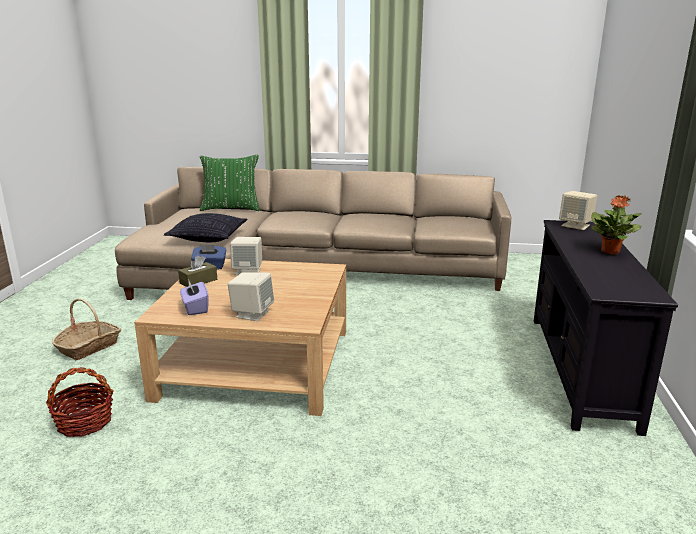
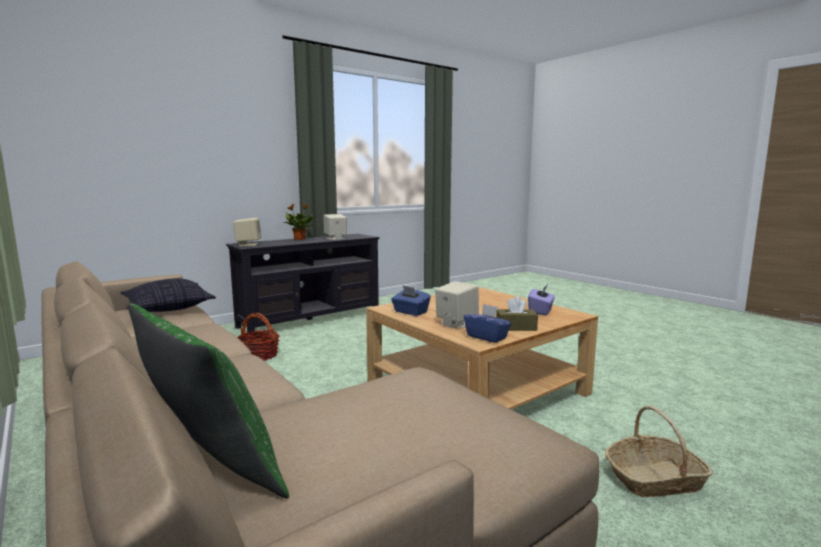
camera: 135 degrees left, 10 degrees down
basket [46,367,114,437] -> basket moved to [237,313,280,360]
pillow [164,213,247,242] -> pillow moved to [120,279,216,312]
beige speaker [228,272,274,321] -> beige speaker moved to [324,214,347,240]
none -> blue tissue box [391,286,431,316]

